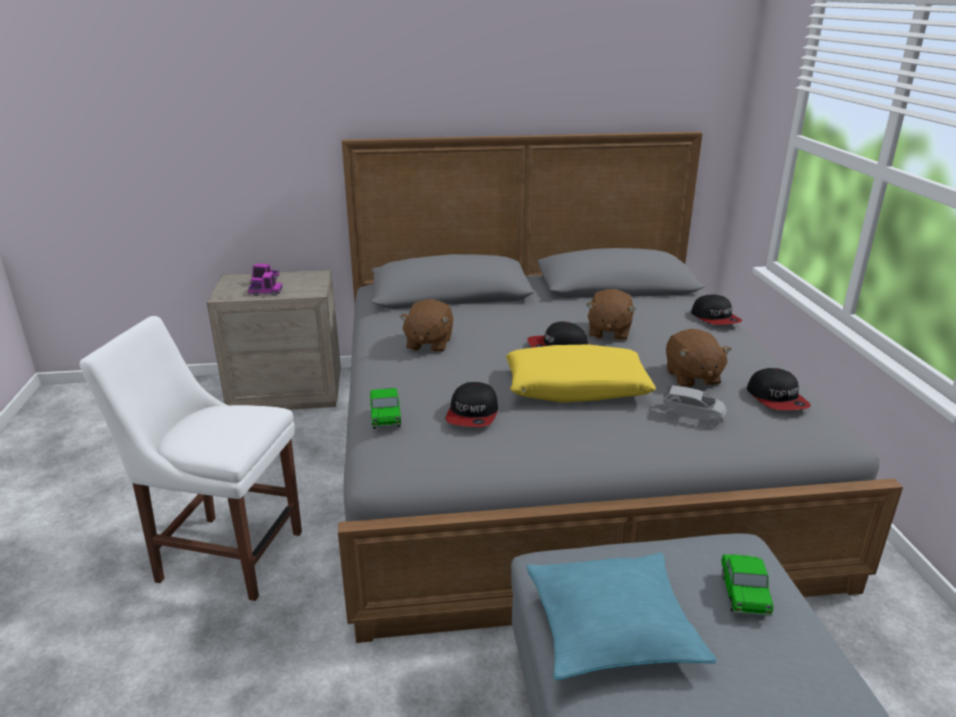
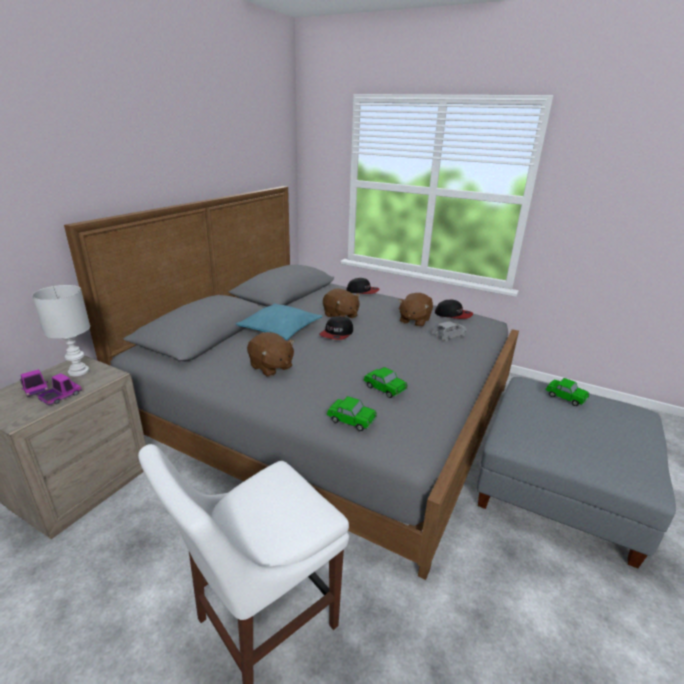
camera: 55 degrees left, 0 degrees up
cap [445,382,498,427] -> toy car [364,367,408,398]
yellow pillow [506,345,656,403] -> none
turquoise pillow [526,553,716,680] -> turquoise pillow moved to [236,303,322,340]
brown plush toy [666,329,732,388] -> brown plush toy turned 90 degrees clockwise [398,293,433,327]
none -> white table lamp [32,285,90,376]

